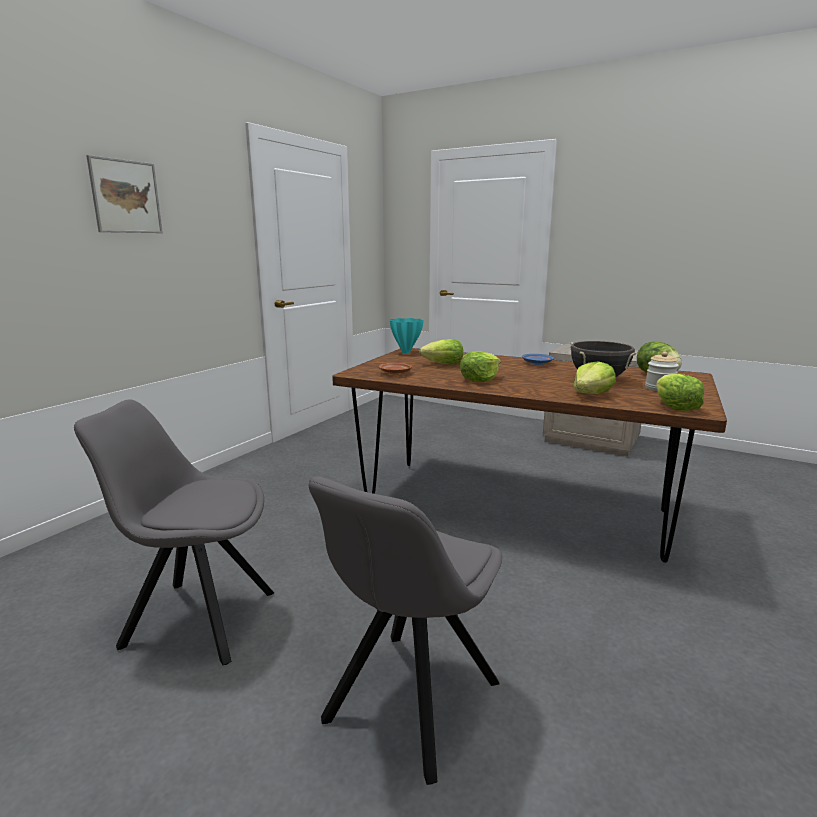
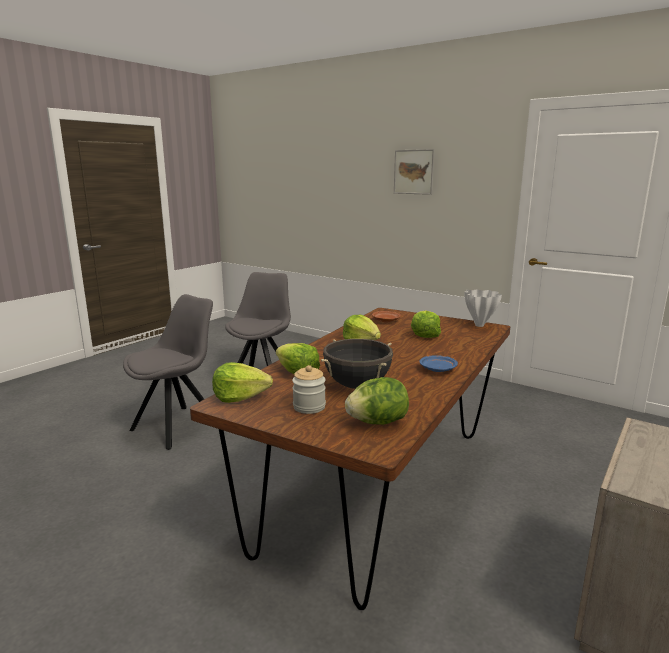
camera: 95 degrees right, 0 degrees up
grey chair [309,476,502,785] -> grey chair turned 90 degrees clockwise [123,294,213,450]
turquoise vase [390,318,424,353] -> white vase [464,289,502,327]

